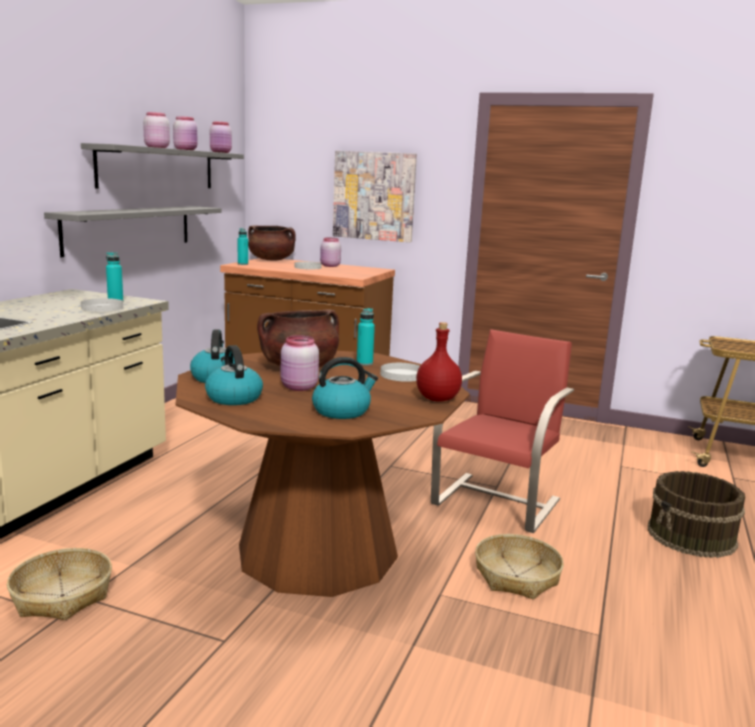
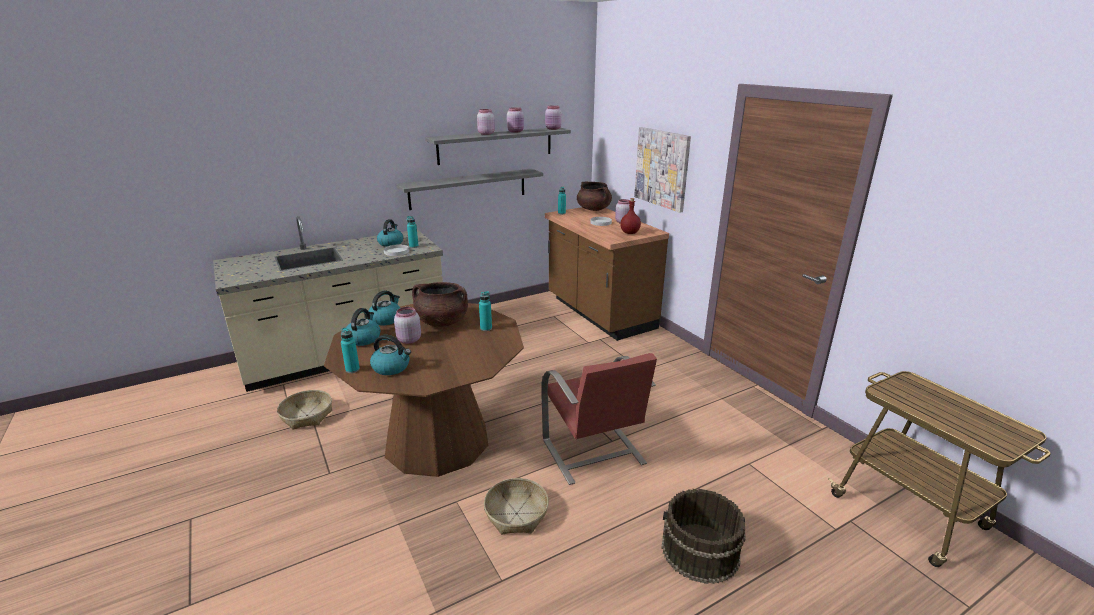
camera: 40 degrees right, 10 degrees up
white plate [380,363,420,382] -> none
red bottle [416,322,462,402] -> red bottle moved to [620,198,641,234]
red chair [431,329,574,533] -> red chair turned 90 degrees clockwise [541,353,657,485]
none -> turquoise bottle [341,327,360,373]
none -> kettle [377,219,403,247]

